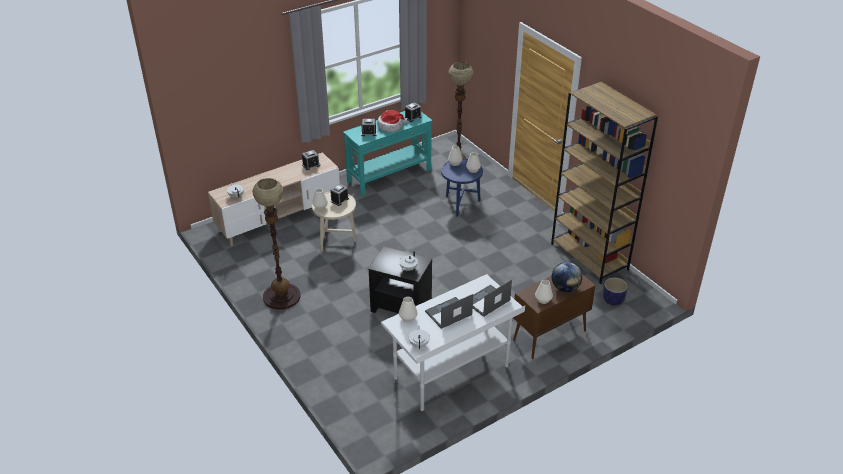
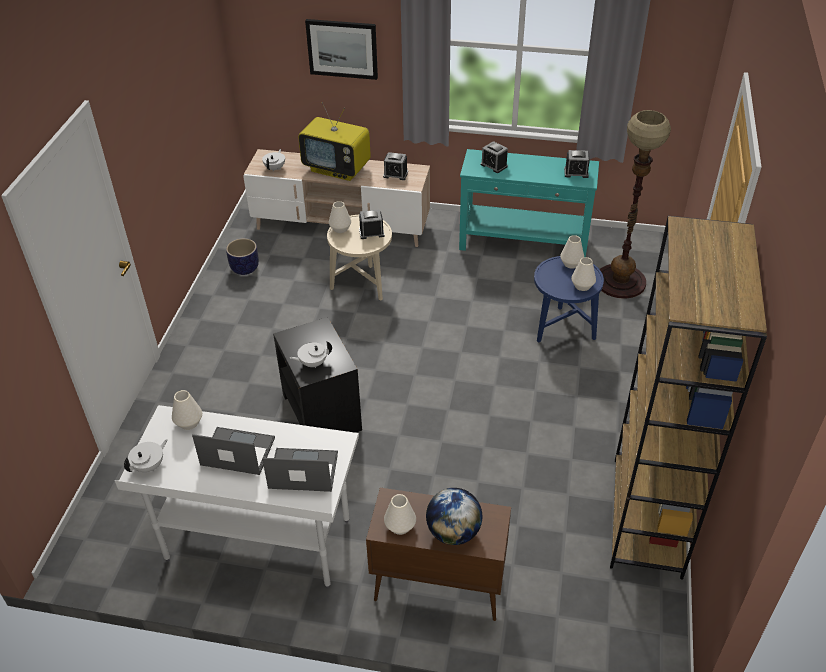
camera: 45 degrees right, 5 degrees up
floor lamp [253,178,301,310] -> none
hat [377,110,408,132] -> none
planter [603,278,628,306] -> planter moved to [226,238,259,275]
none -> television [298,102,371,181]
none -> picture [305,19,378,80]

